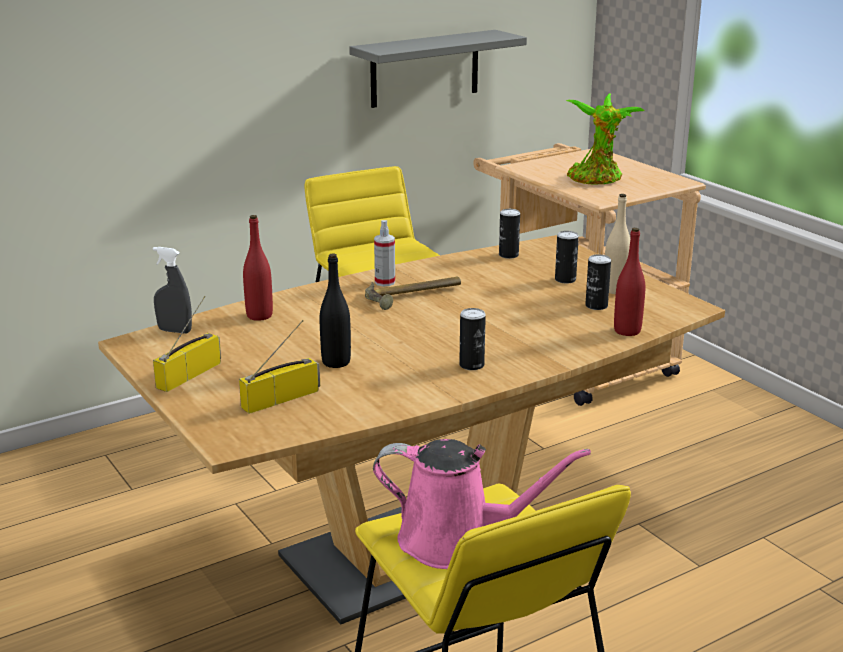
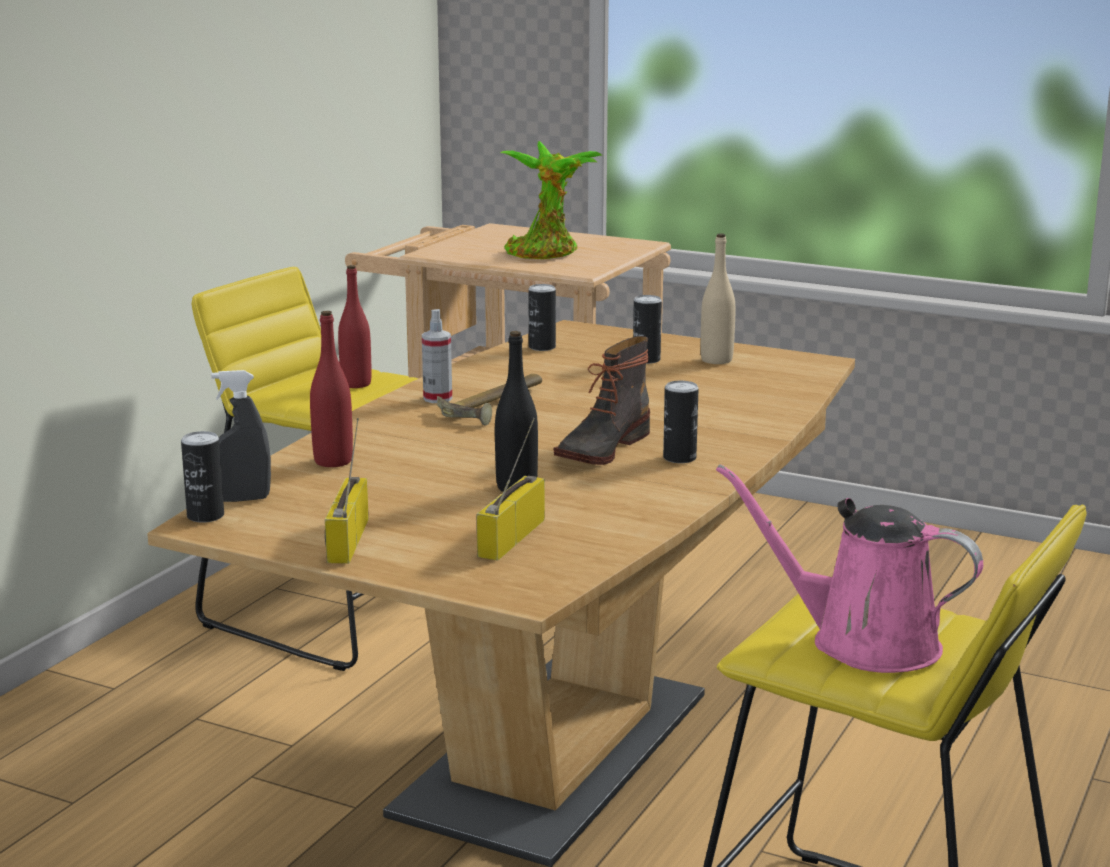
camera: 30 degrees left, 5 degrees down
grey shelf [349,30,527,108] -> none
pink watering can [373,439,591,569] -> pink watering can turned 135 degrees counterclockwise [716,464,983,673]
can [585,254,611,310] -> can moved to [181,431,224,523]
red bottle [614,228,645,336] -> red bottle moved to [338,265,372,388]
none -> boot [553,336,650,465]

